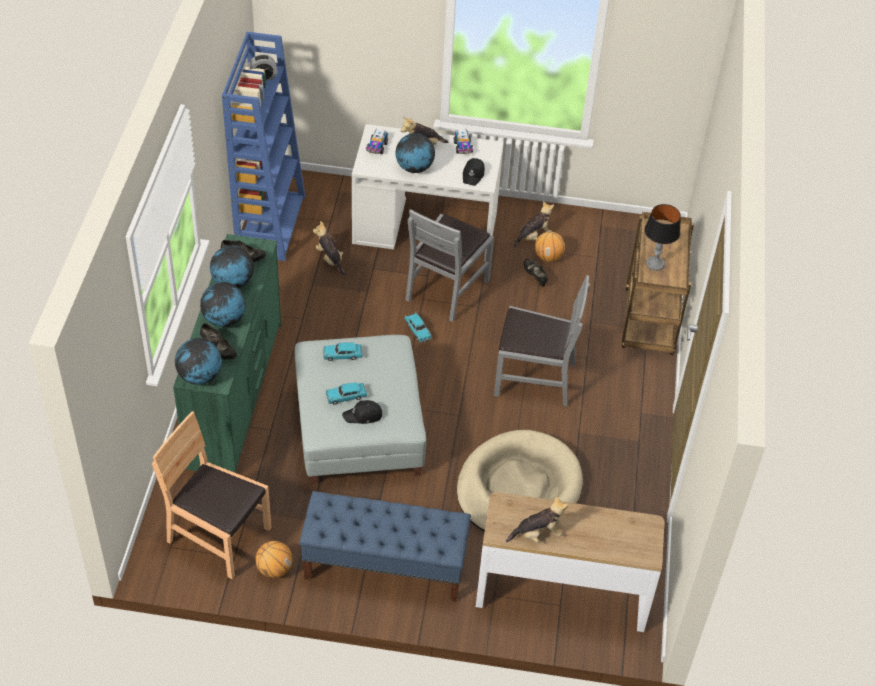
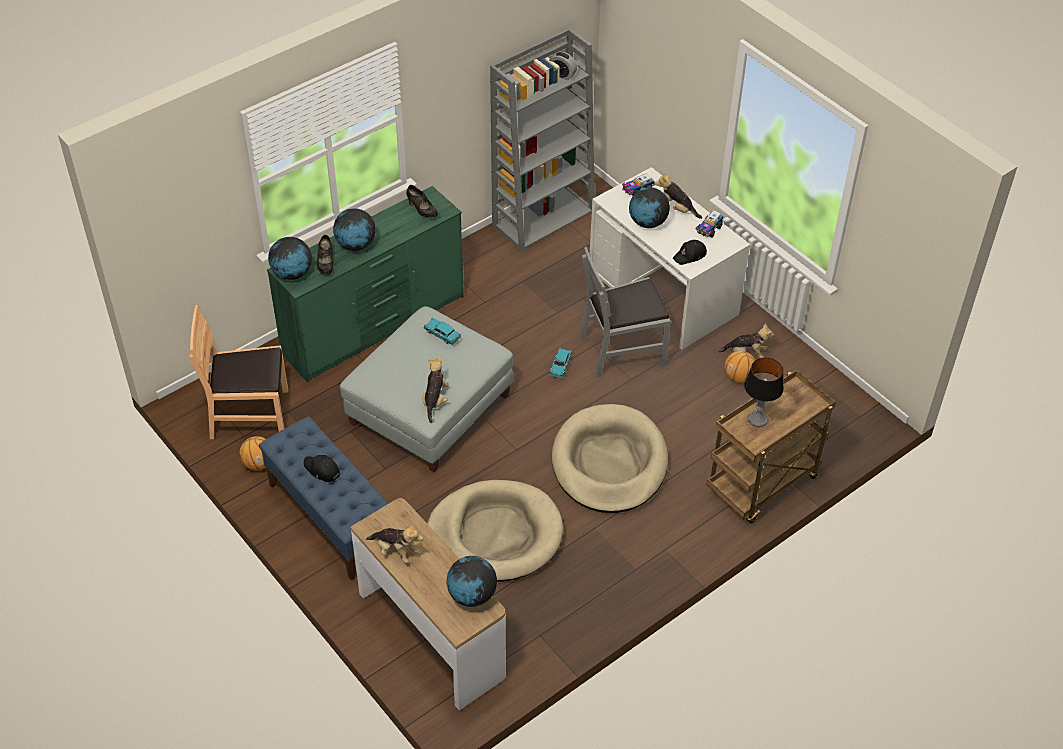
camera: 45 degrees right, 0 degrees up
brown chair [152,411,272,579] -> brown chair turned 75 degrees counterclockwise [190,305,288,439]
globe [210,246,254,288] -> globe moved to [447,556,497,607]
blue bookcase [222,32,305,261] -> grey bookcase [490,28,595,252]
plush toy [313,221,346,275] -> plush toy moved to [423,356,449,423]
turquoise toy car [326,382,367,405] -> none
black cap [342,400,382,424] -> black cap moved to [304,455,340,482]
grey chair [494,275,590,406] -> beige dog bed [552,404,668,513]
black shoe [524,259,548,287] -> none

